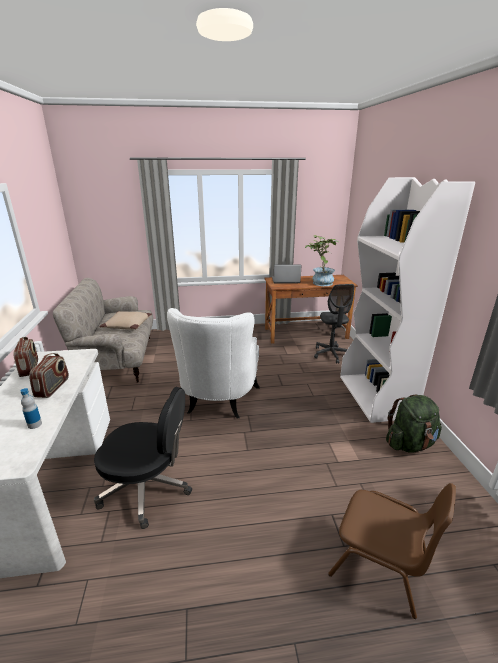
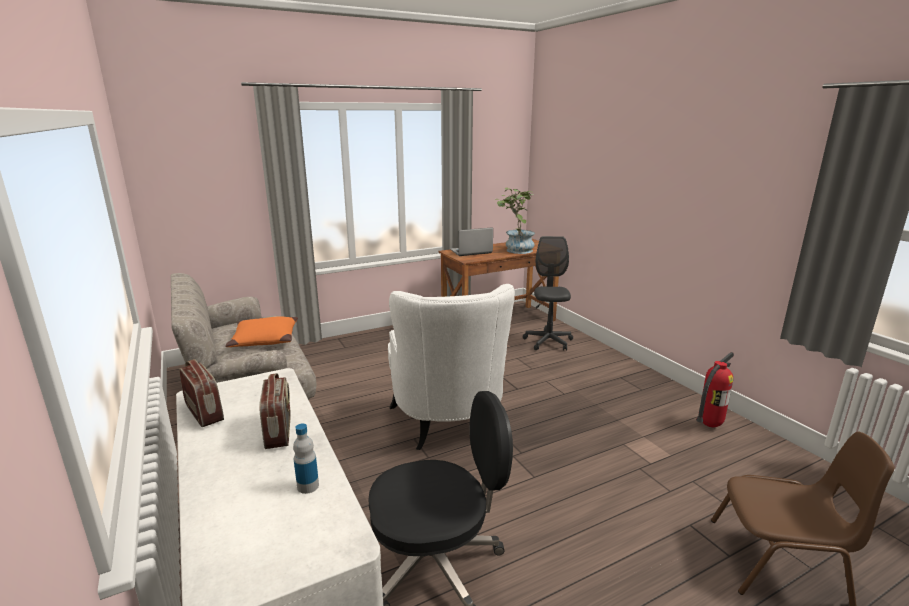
camera: 20 degrees left, 5 degrees down
beige pillow [99,311,152,330] -> orange pillow [225,316,298,347]
grey office chair [314,284,354,364] -> grey office chair turned 150 degrees counterclockwise [523,236,573,351]
white bookcase [340,177,475,423] -> none
green backpack [386,395,442,453] -> fire extinguisher [696,352,734,427]

